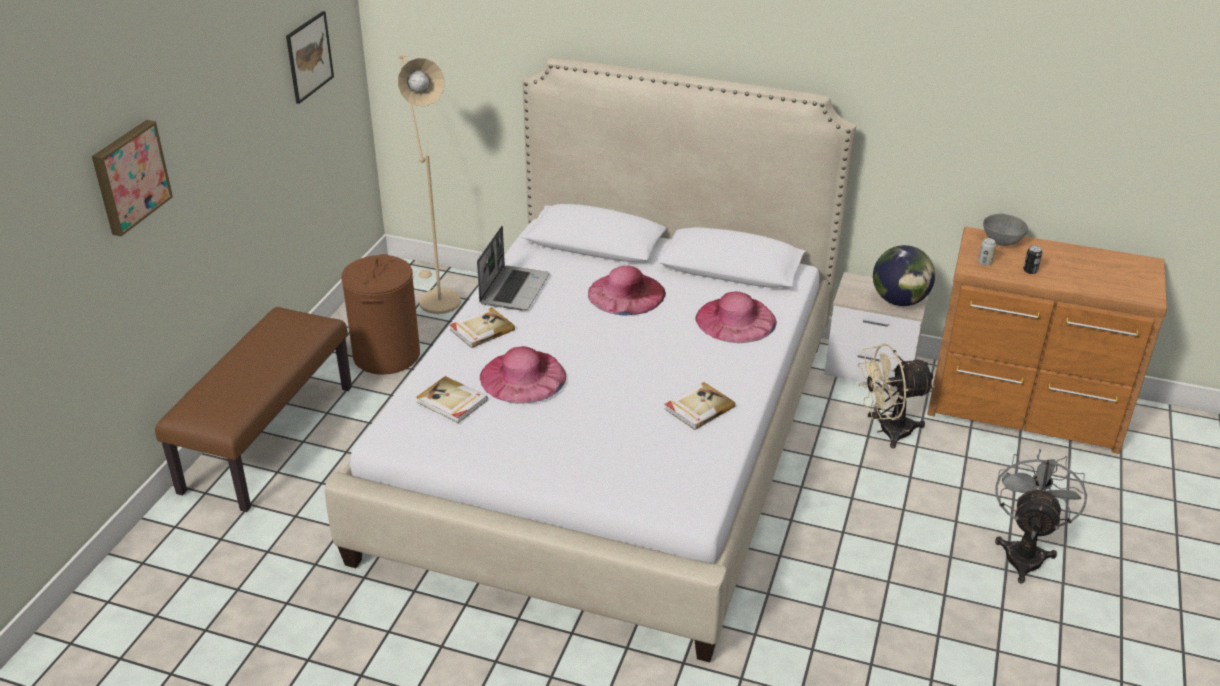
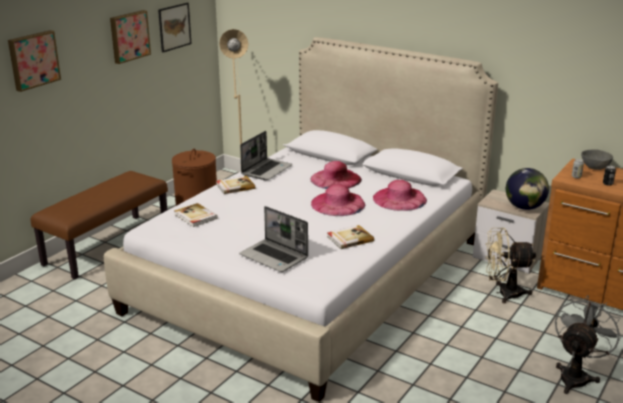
camera: 15 degrees right, 10 degrees down
pink hat [480,346,566,404] -> pink hat moved to [311,184,366,216]
none -> picture [110,10,151,64]
none -> laptop [239,206,308,272]

